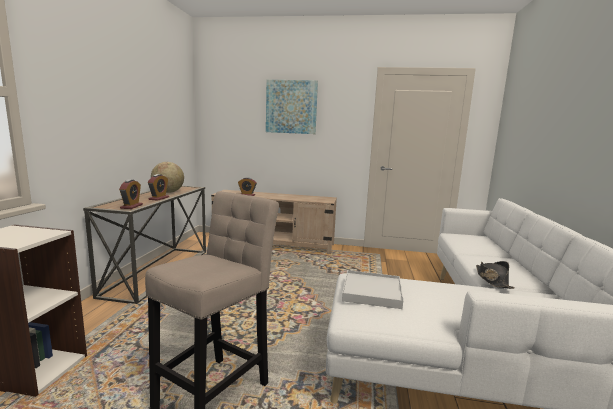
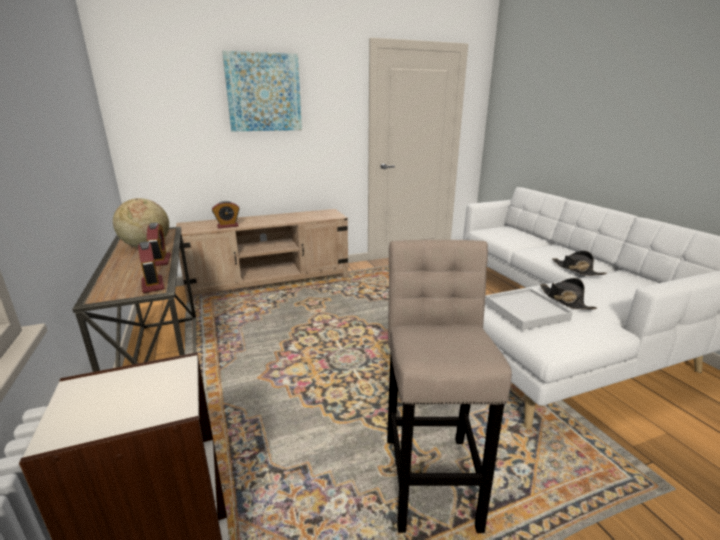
camera: 30 degrees left, 10 degrees up
none -> black hat [540,278,597,310]

